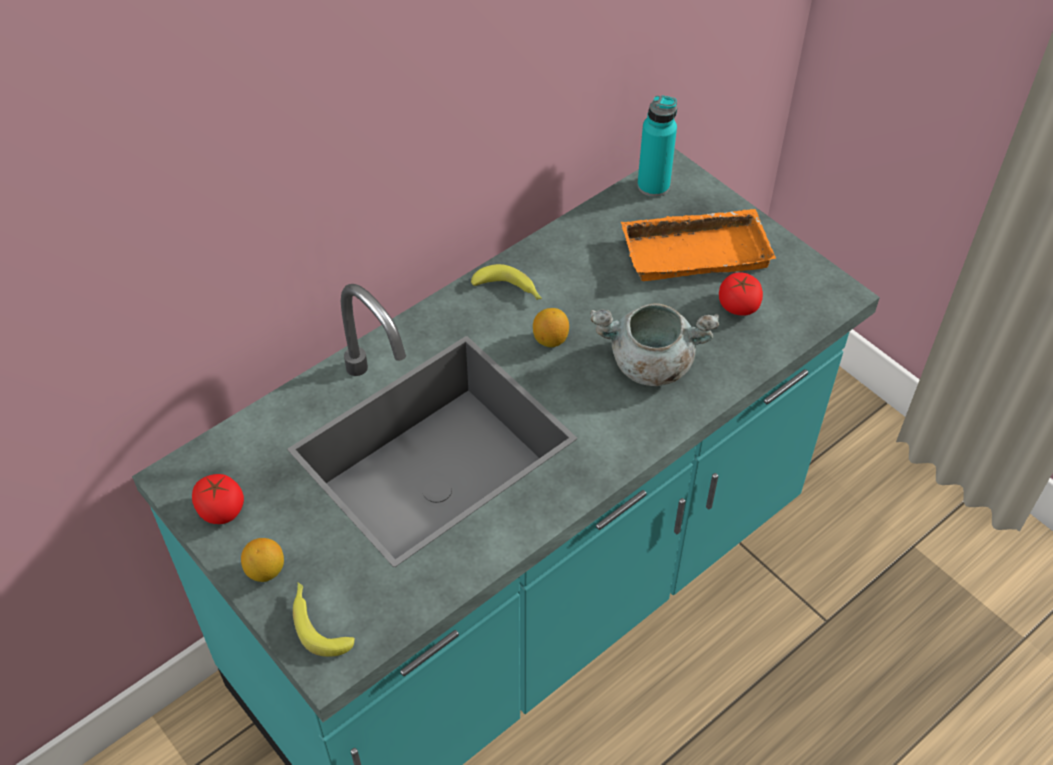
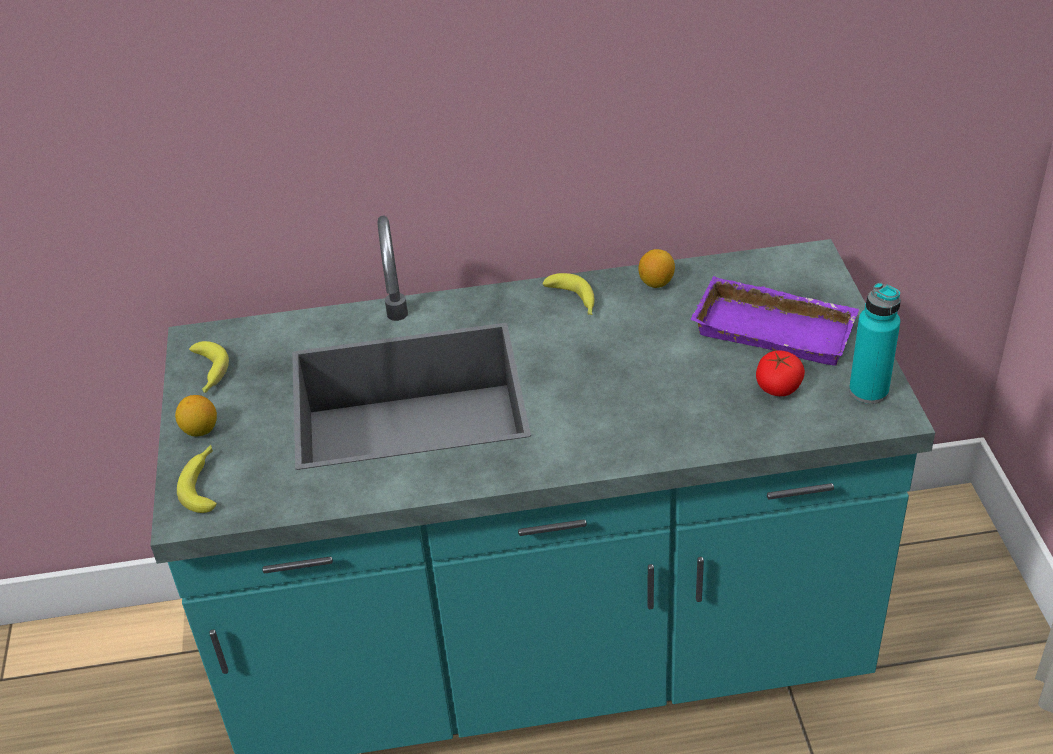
camera: 35 degrees right, 10 degrees down
tomato [192,474,244,524] -> banana [189,341,229,393]
lemon [533,308,569,347] -> lemon moved to [638,249,675,288]
grey cooking pot [590,303,719,386] -> none
orange tray [621,209,776,281] -> purple tray [691,276,860,366]
turquoise bottle [637,96,677,197] -> turquoise bottle moved to [849,283,900,404]

